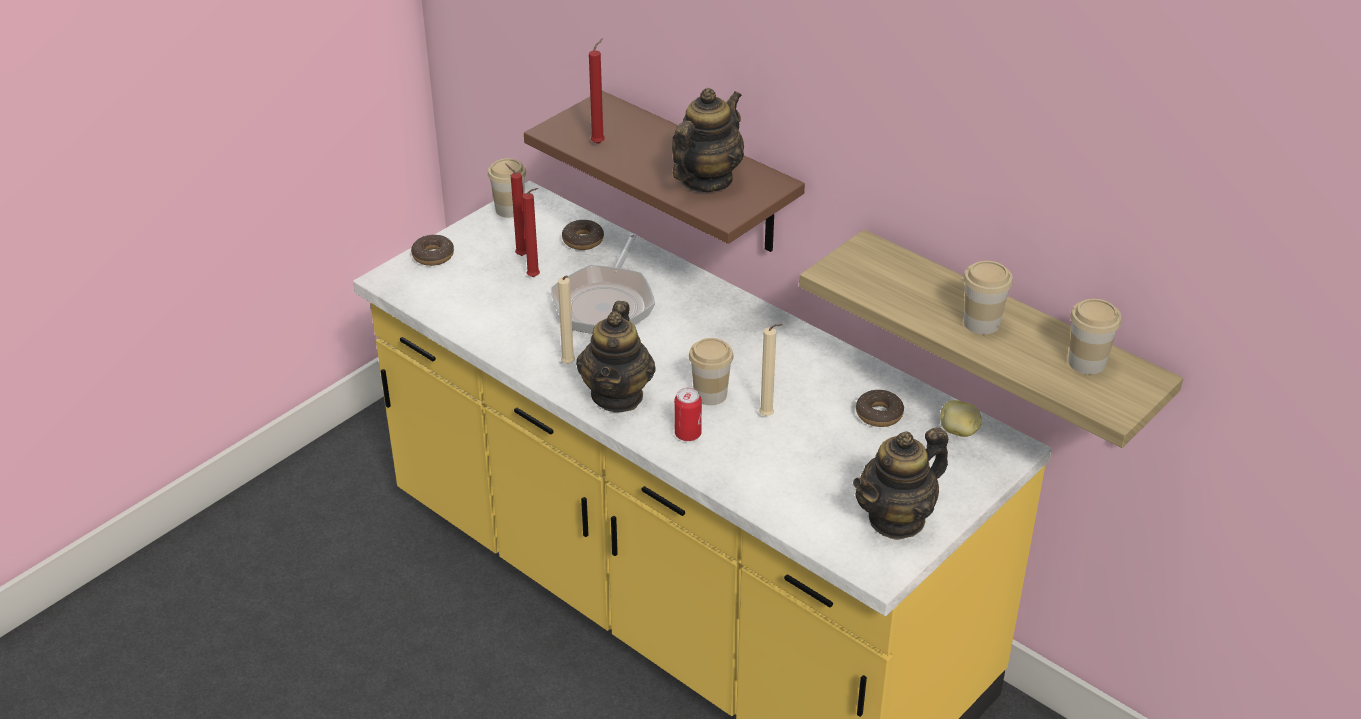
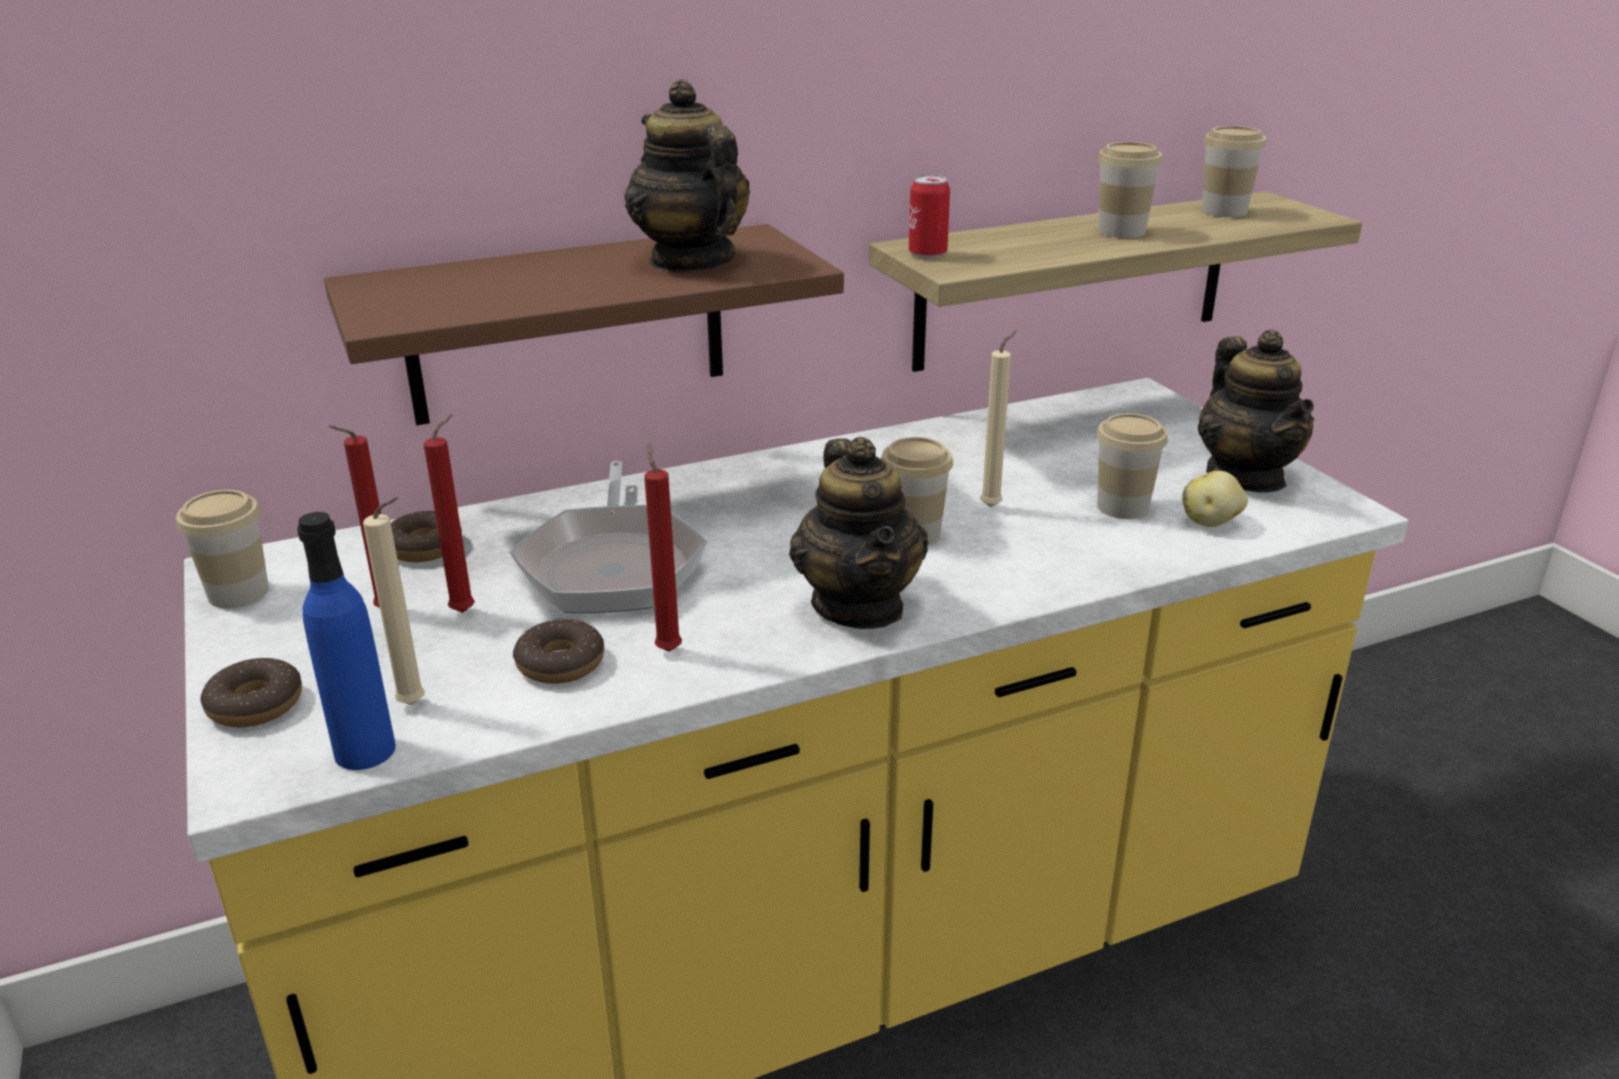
camera: 65 degrees left, 10 degrees down
frying pan [551,234,655,334] -> frying pan turned 45 degrees clockwise [510,461,707,613]
beige candle [558,275,575,364] -> beige candle moved to [363,497,425,705]
teapot [576,301,656,412] -> teapot turned 45 degrees clockwise [789,437,928,629]
red candle [589,38,605,144] -> red candle moved to [644,443,682,652]
can [674,388,702,441] -> can moved to [909,175,950,258]
donut [856,390,904,427] -> donut moved to [513,619,604,684]
potato [940,400,982,437] -> potato moved to [1182,471,1248,527]
none -> blue bottle [297,512,396,770]
none -> cup [1096,413,1168,519]

